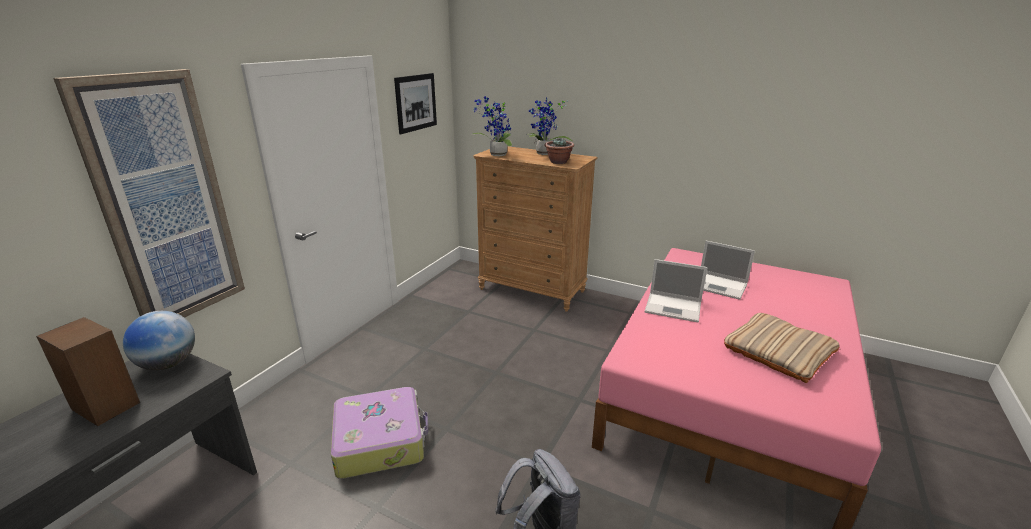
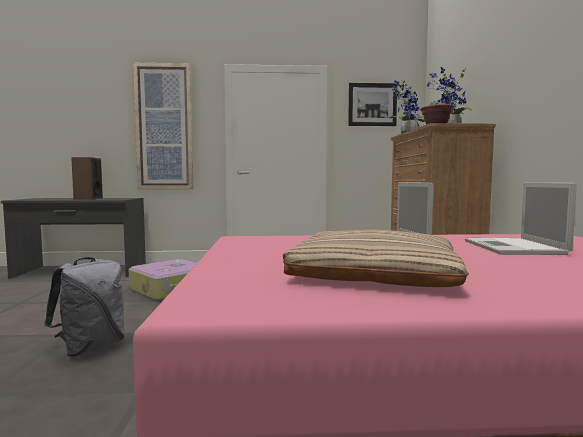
camera: 60 degrees right, 20 degrees down
globe [123,311,195,370] -> none

